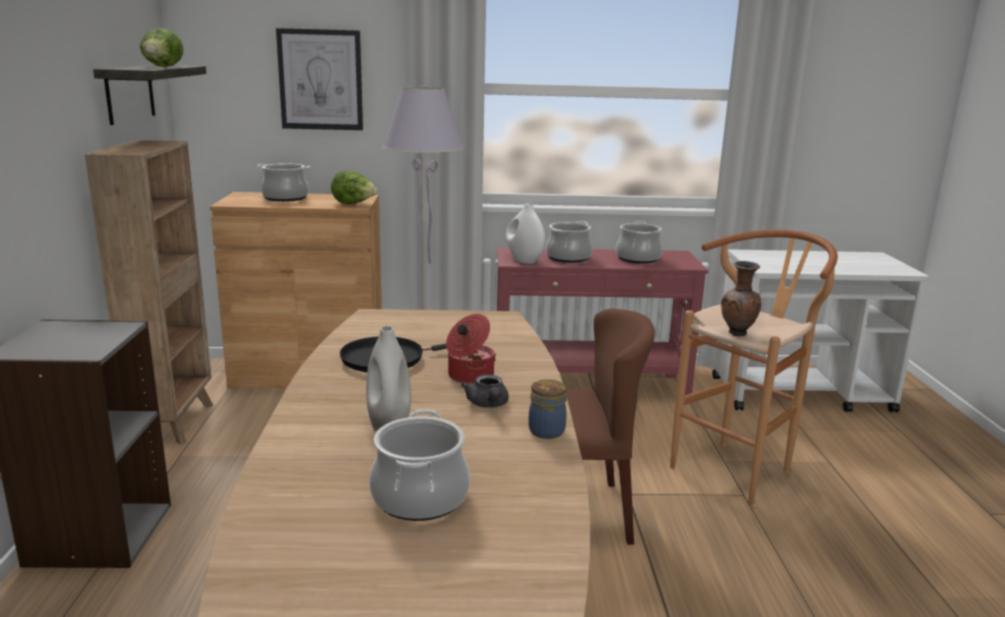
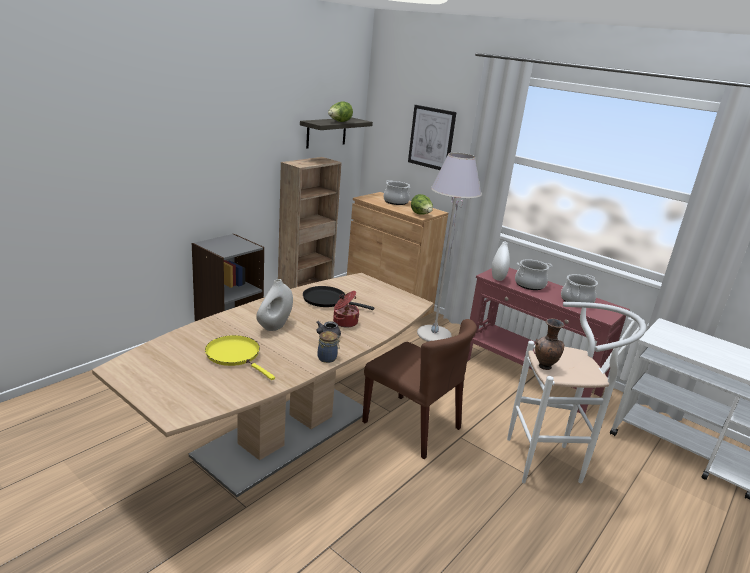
camera: 40 degrees right, 5 degrees up
cooking pot [369,409,470,521] -> yellow frying pan [205,335,275,380]
brown stool [670,230,838,506] -> white stool [507,302,646,484]

